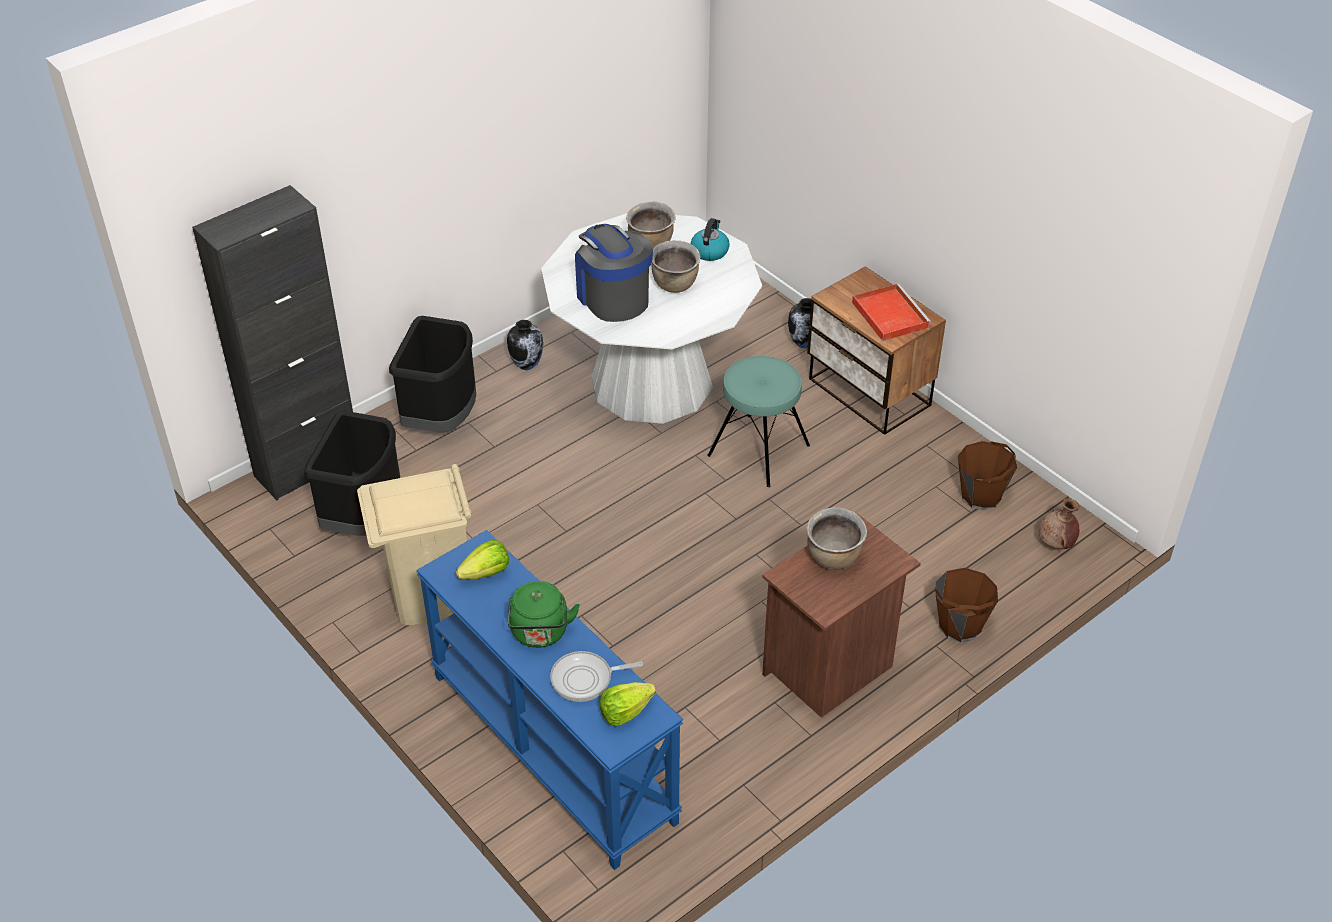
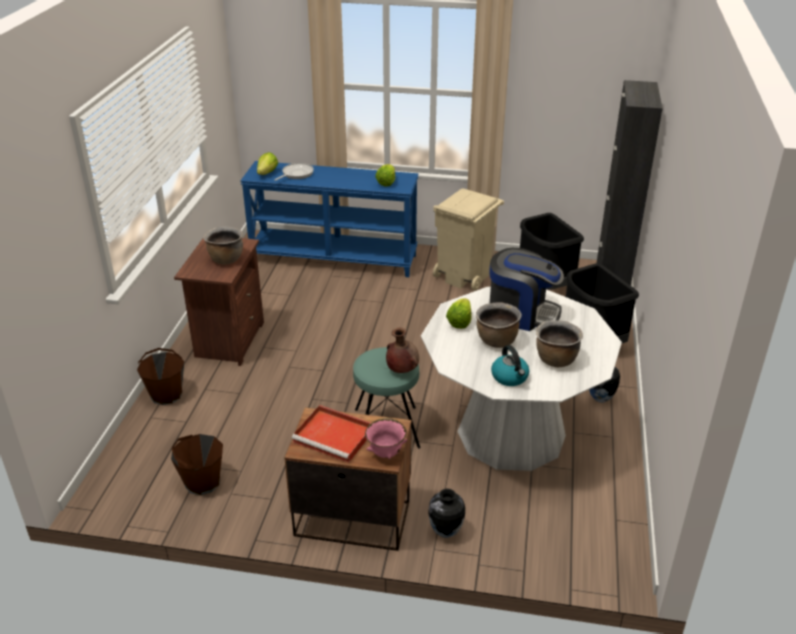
camera: 140 degrees right, 10 degrees down
green kettle [508,581,580,648] -> none
brown vase [1038,498,1079,549] -> brown vase moved to [386,328,419,373]
none -> pink bowl [365,418,407,459]
none -> lettuce [446,298,471,329]

